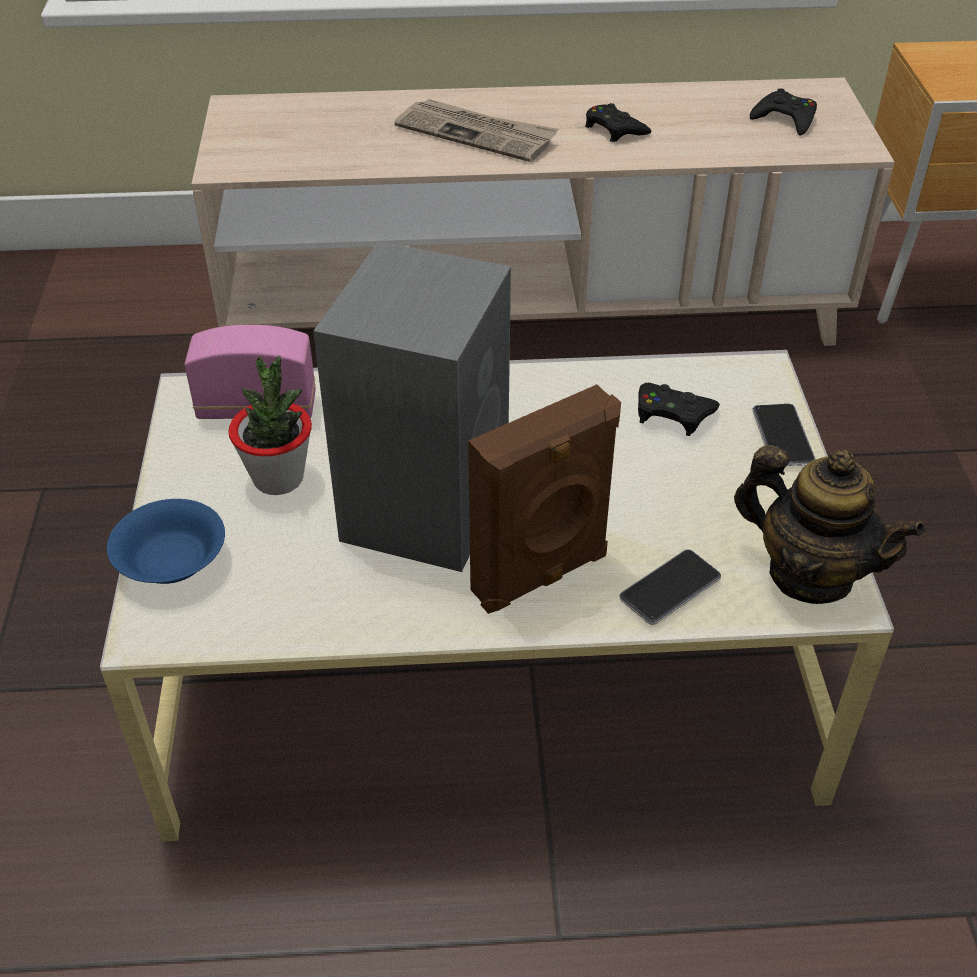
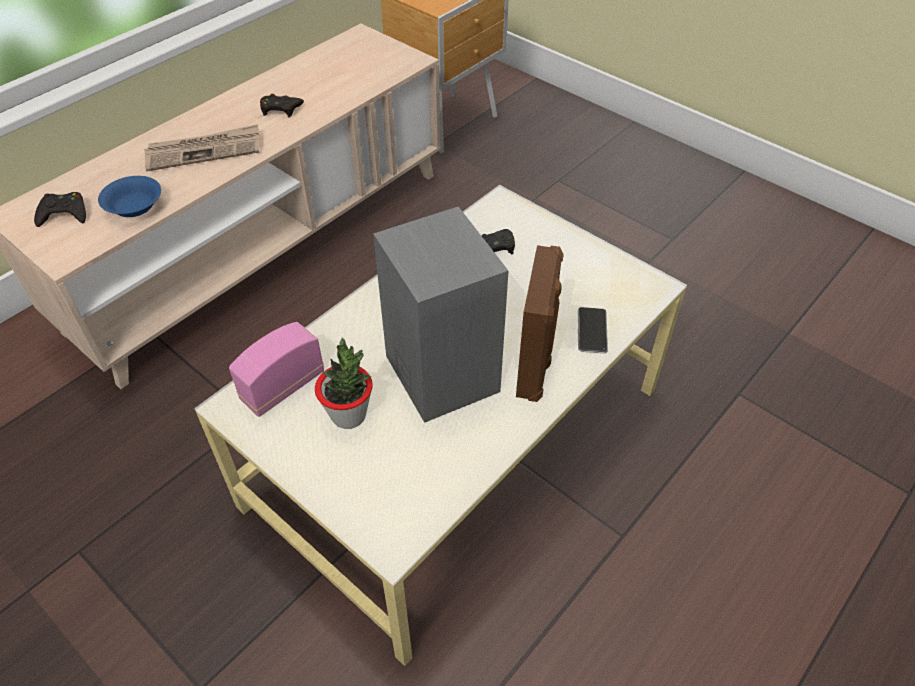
camera: 45 degrees left, 5 degrees up
blue bowl [107,499,225,584] -> blue bowl moved to [98,176,161,217]
teapot [734,445,925,604] -> none
black game controller [750,88,817,136] -> black game controller moved to [34,192,86,227]
phone [752,404,816,466] -> none

